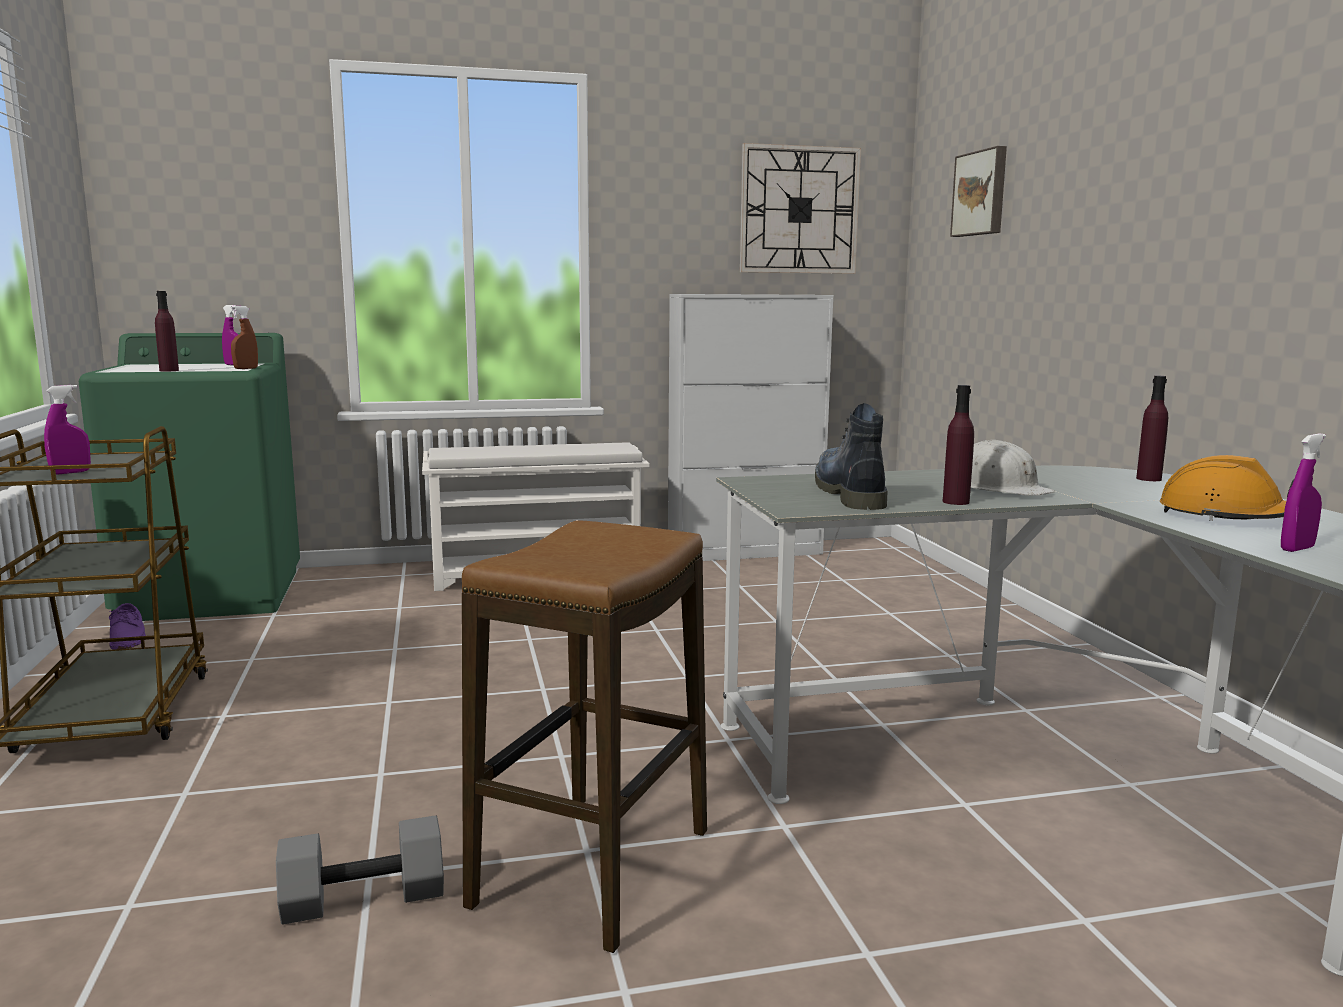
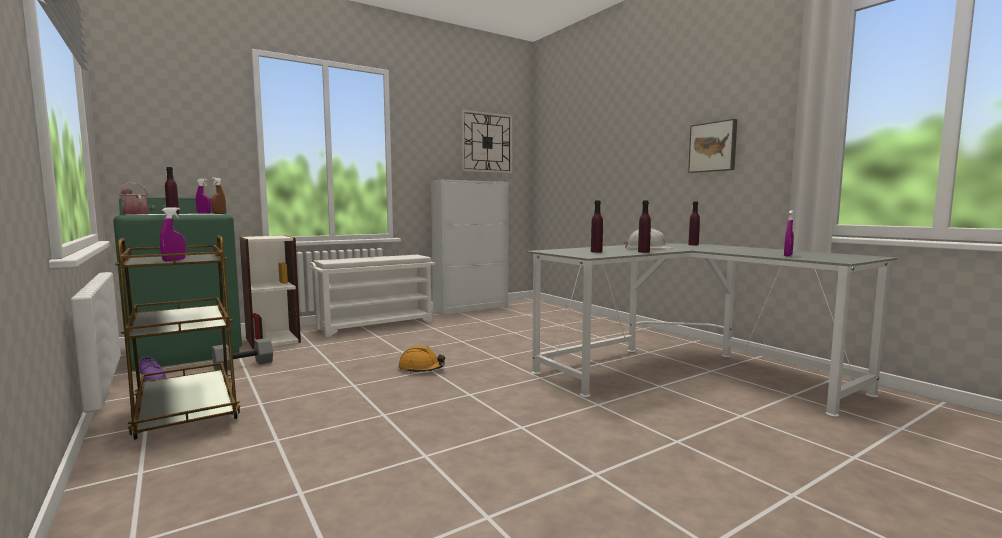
camera: 20 degrees left, 5 degrees down
grey dumbbell [276,815,444,925] -> grey dumbbell moved to [212,338,273,370]
stool [462,520,707,953] -> none
boot [815,403,888,510] -> purple bottle [591,201,603,253]
picture [950,146,1007,237] -> picture moved to [688,119,737,173]
orange hard hat [1160,455,1294,521] -> orange hard hat moved to [398,346,445,373]
none -> watering can [119,183,148,215]
none -> bookcase [239,235,301,349]

